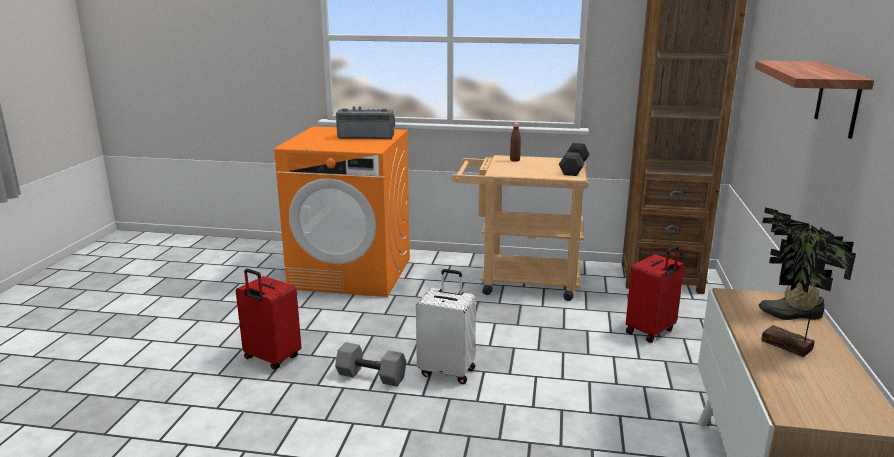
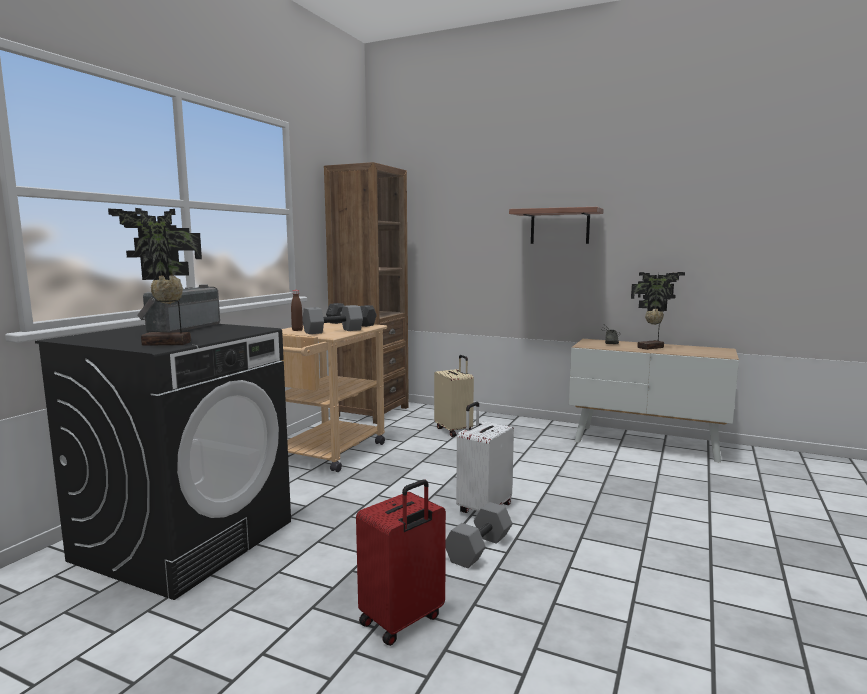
camera: 75 degrees left, 10 degrees down
orange washing machine [274,126,410,297] -> black washing machine [35,324,291,600]
red suitcase [626,246,684,343] -> beige suitcase [434,355,474,437]
none -> potted plant [108,208,202,346]
none -> grey dumbbell [302,305,363,334]

